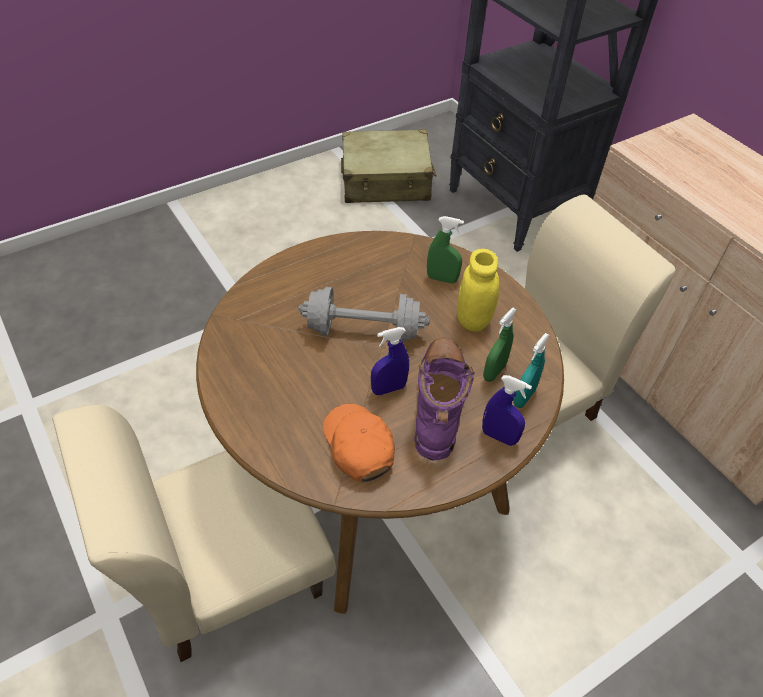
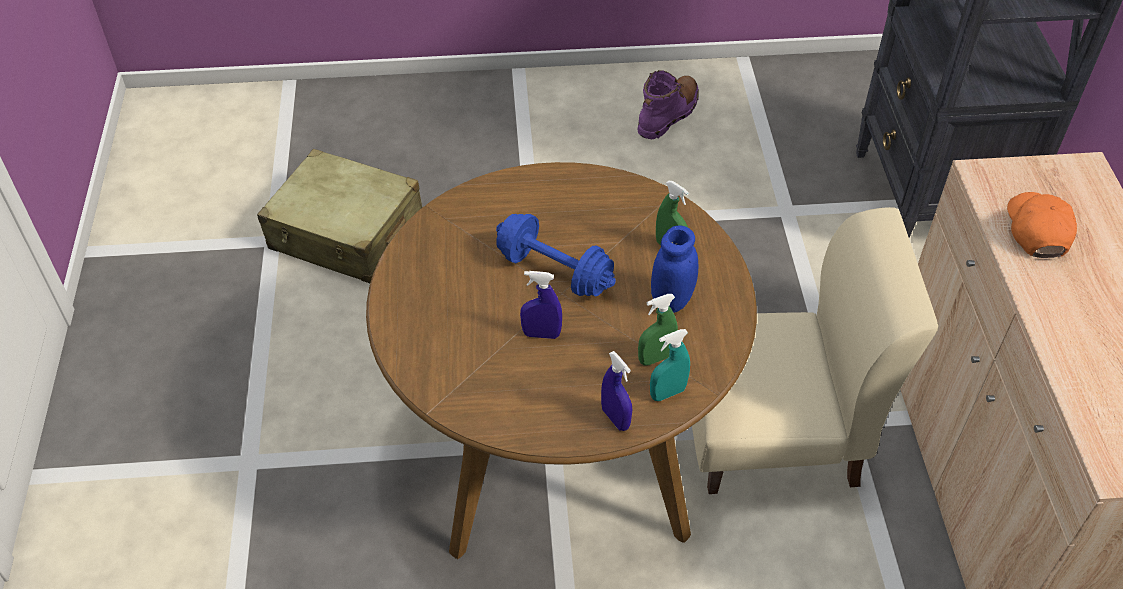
camera: 30 degrees right, 0 degrees up
beige chair [52,405,336,662] -> none
grey dumbbell [298,287,430,341] -> blue dumbbell [496,214,616,297]
orange cap [323,404,395,482] -> orange cap moved to [1007,192,1077,258]
beige suitcase [341,129,437,203] -> beige suitcase moved to [257,149,423,283]
purple boot [414,337,475,460] -> purple boot moved to [638,70,699,139]
yellow jar [457,249,500,332] -> blue jar [651,225,699,313]

